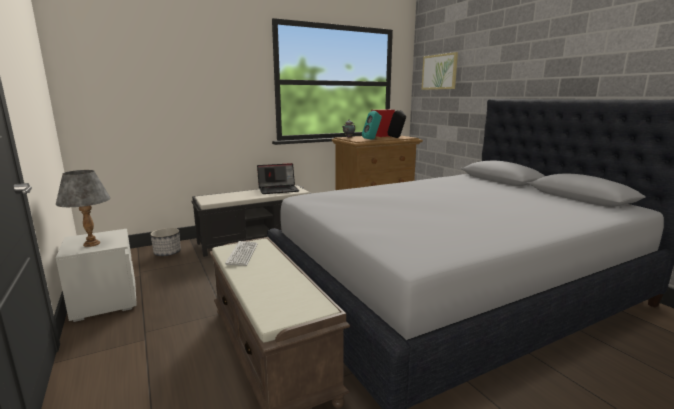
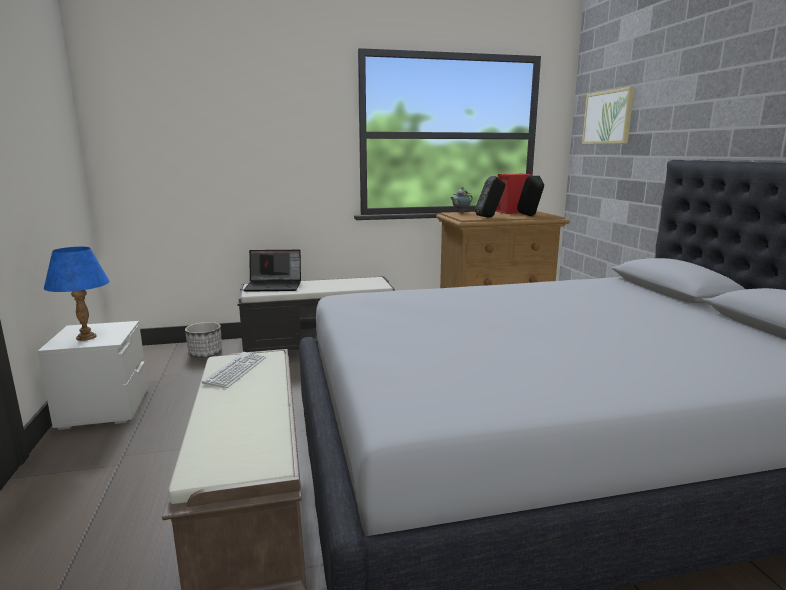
camera: 15 degrees right, 0 degrees up
grey table lamp [56,170,111,247] -> blue table lamp [44,247,110,341]
laptop [257,163,299,194] -> laptop moved to [243,250,301,292]
turquoise speaker [362,111,382,139] -> black speaker [475,176,505,217]

